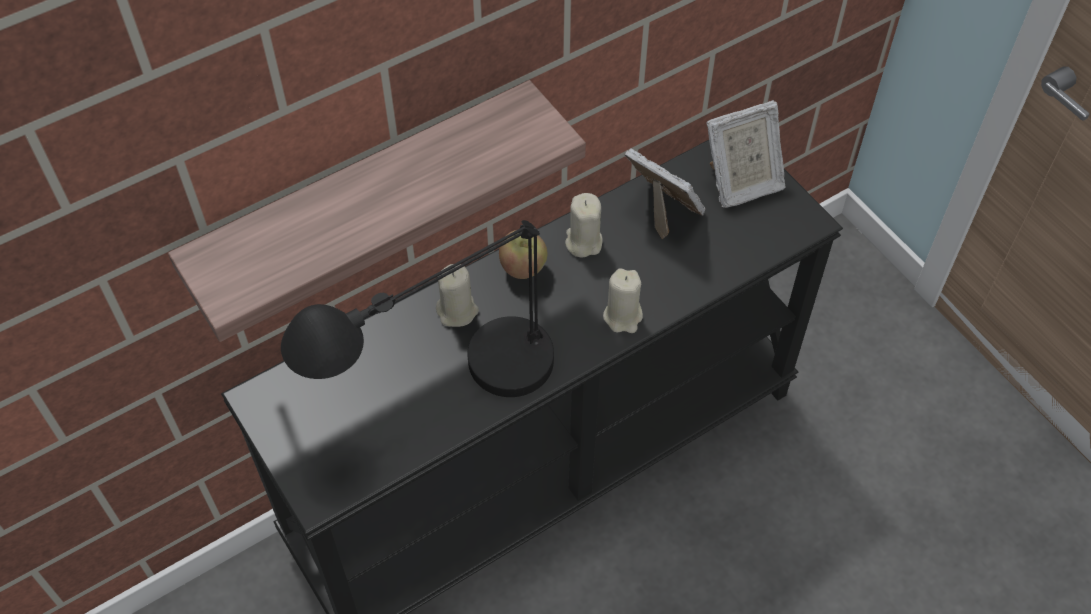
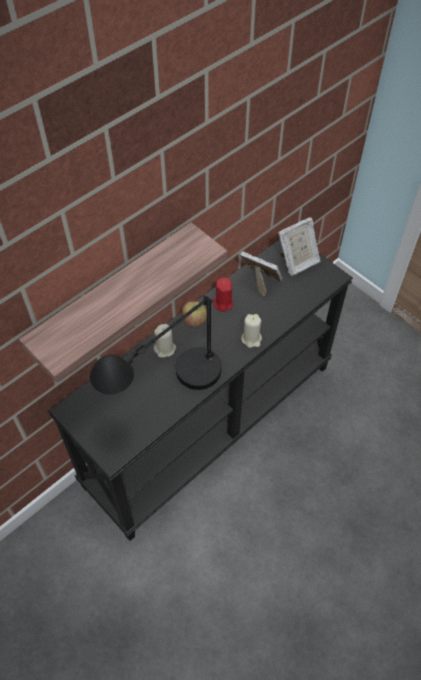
camera: 10 degrees left, 0 degrees up
beige candle [565,193,603,258] -> red candle [213,278,233,312]

